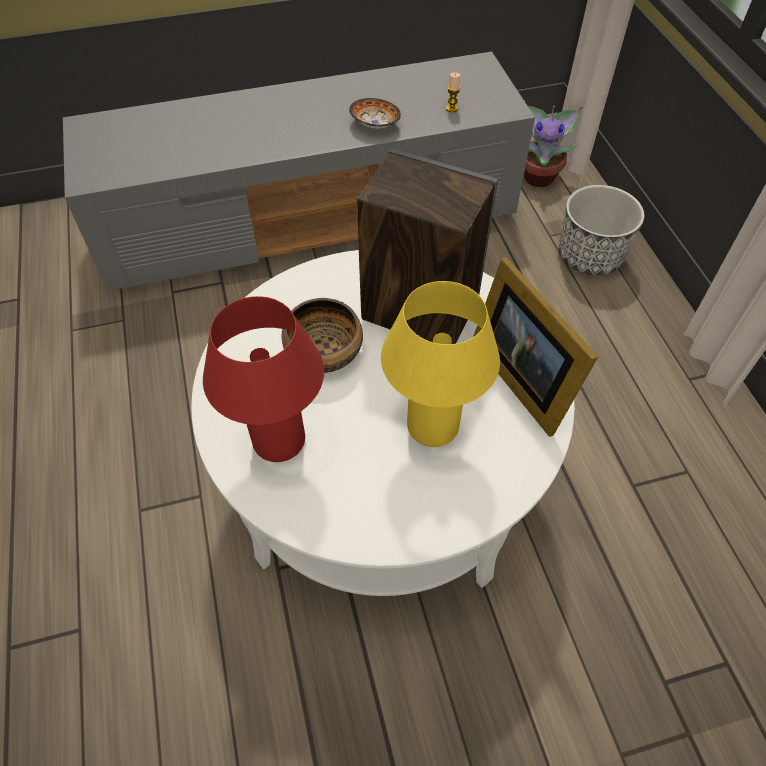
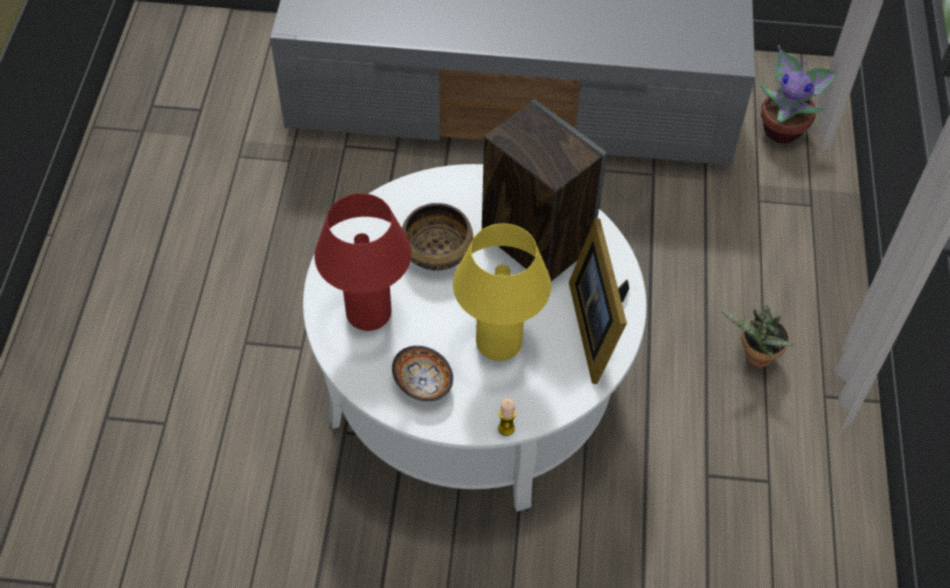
camera: 20 degrees right, 0 degrees up
bowl [349,98,401,129] -> bowl moved to [392,346,453,401]
candle [446,72,460,112] -> candle moved to [498,398,516,436]
planter [559,185,644,275] -> none
none -> potted plant [722,305,794,367]

